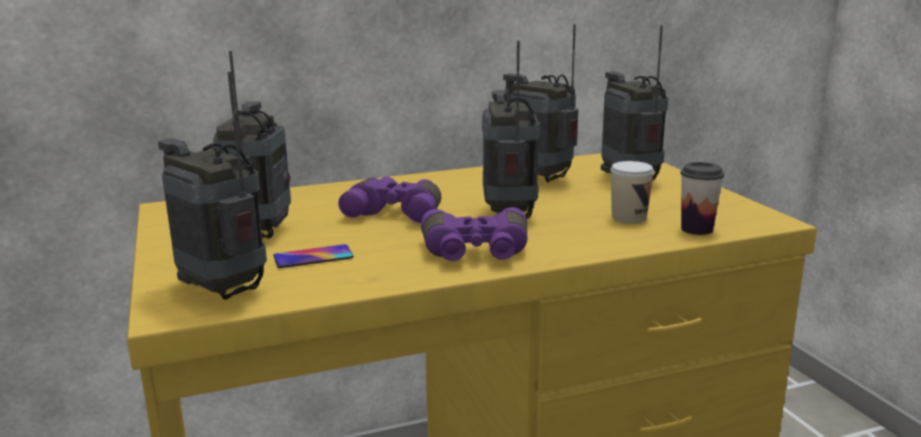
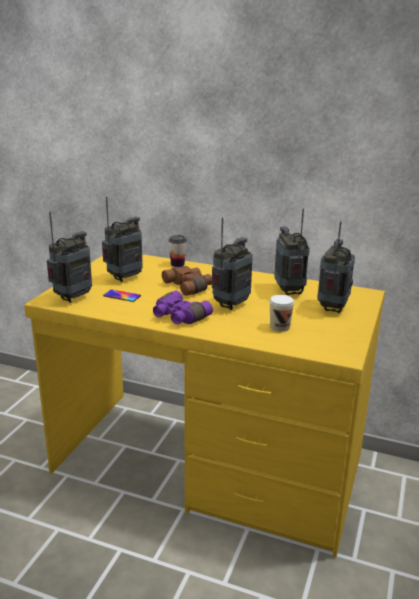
camera: 40 degrees right, 5 degrees up
radio [158,71,267,300] -> radio turned 45 degrees clockwise [47,212,92,303]
purple binoculars [338,177,441,223] -> brown binoculars [162,266,212,296]
cup [680,162,724,235] -> cup moved to [168,235,187,267]

